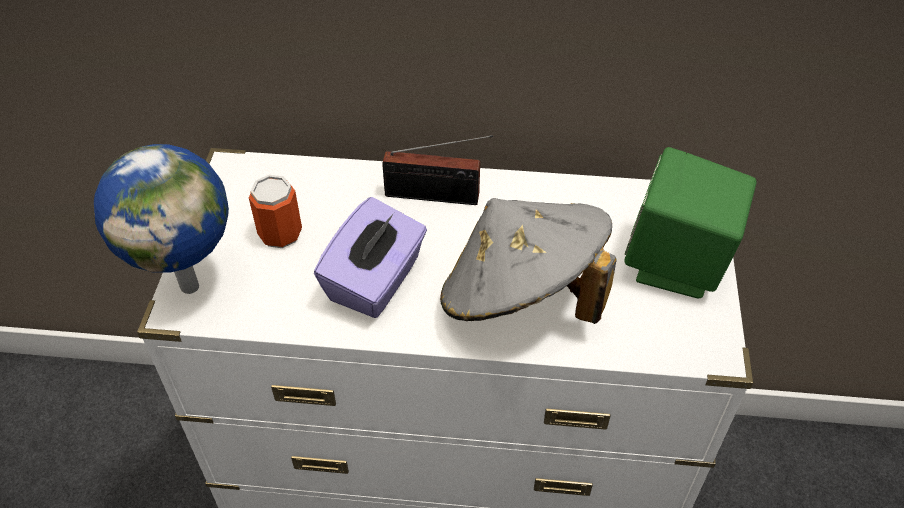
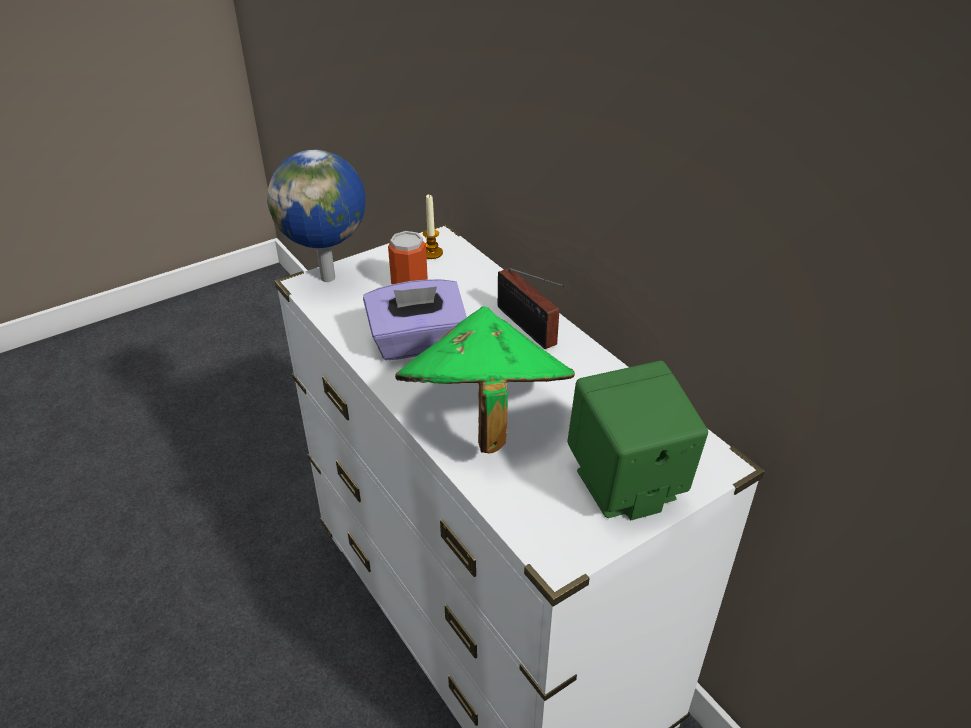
camera: 50 degrees right, 10 degrees down
grey hat [440,198,617,324] -> green hat [395,306,575,454]
none -> candle [423,195,443,259]

